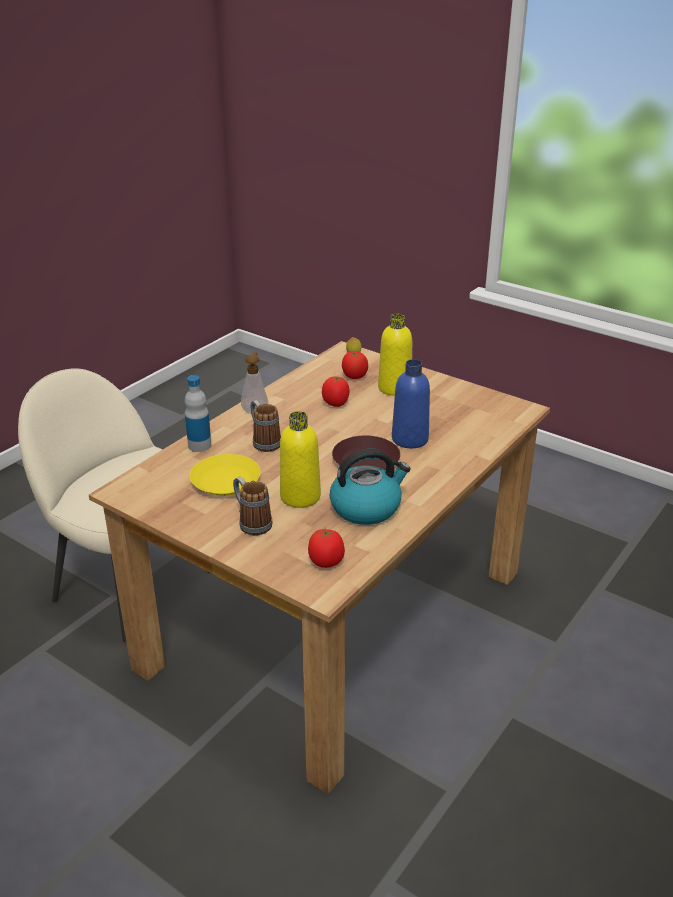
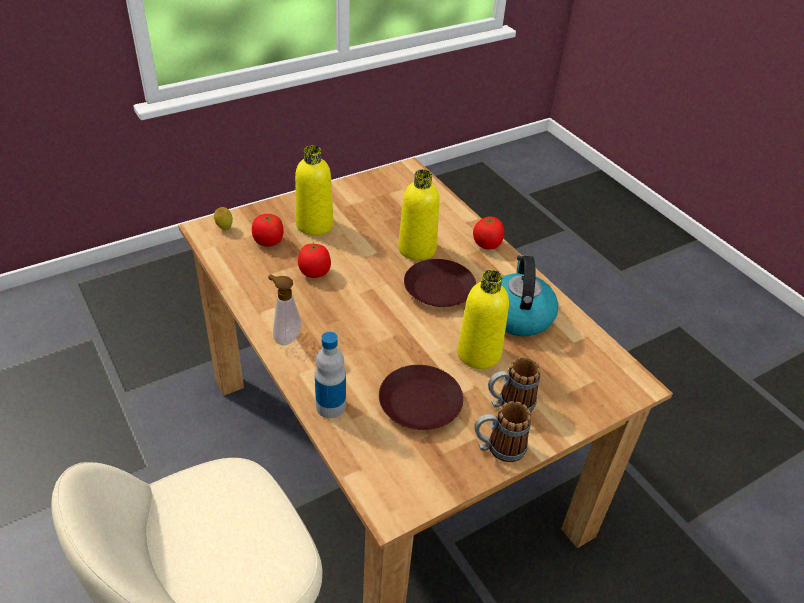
camera: 70 degrees left, 10 degrees up
yellow plate [190,454,261,496] -> brown plate [379,365,463,430]
mug [251,400,281,452] -> mug moved to [474,401,531,462]
tomato [308,528,345,568] -> tomato moved to [473,216,504,250]
blue bottle [392,359,430,448] -> yellow bottle [398,169,440,261]

